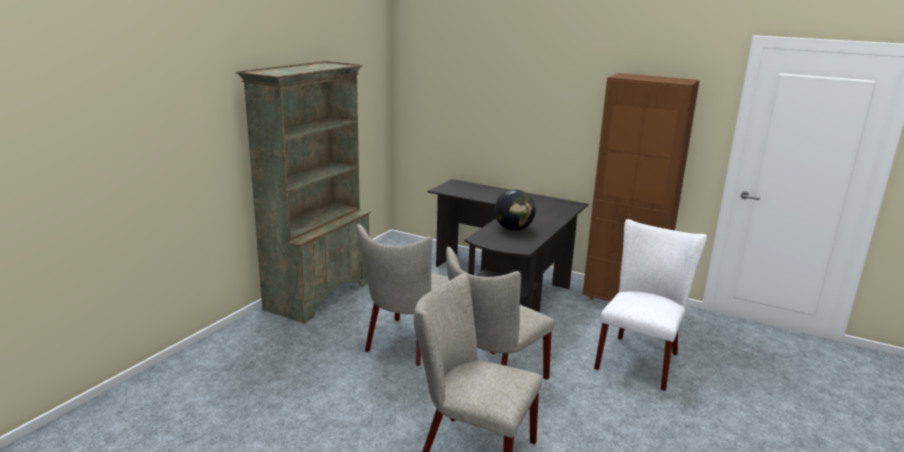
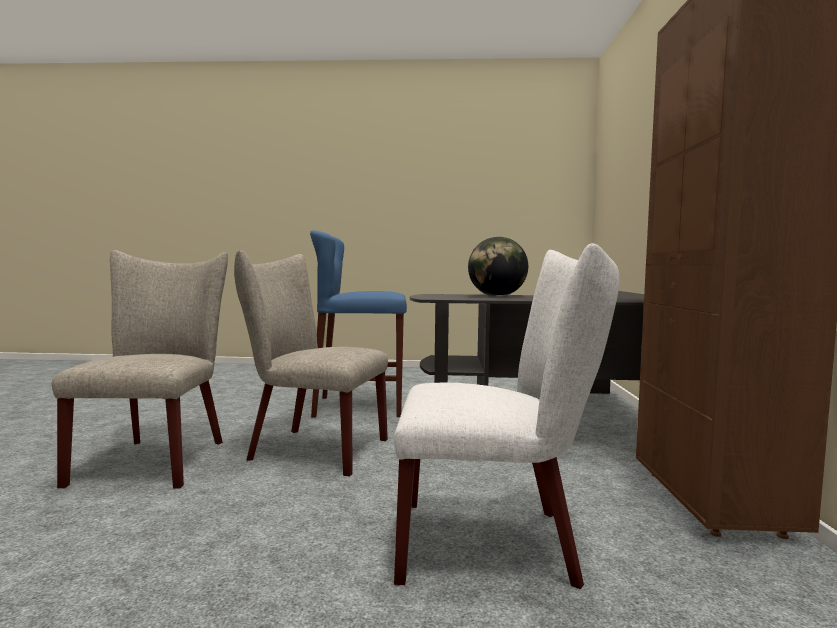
camera: 65 degrees right, 15 degrees down
green bookcase [235,61,371,323] -> none
beige chair [357,224,449,366] -> blue stool [310,230,407,418]

